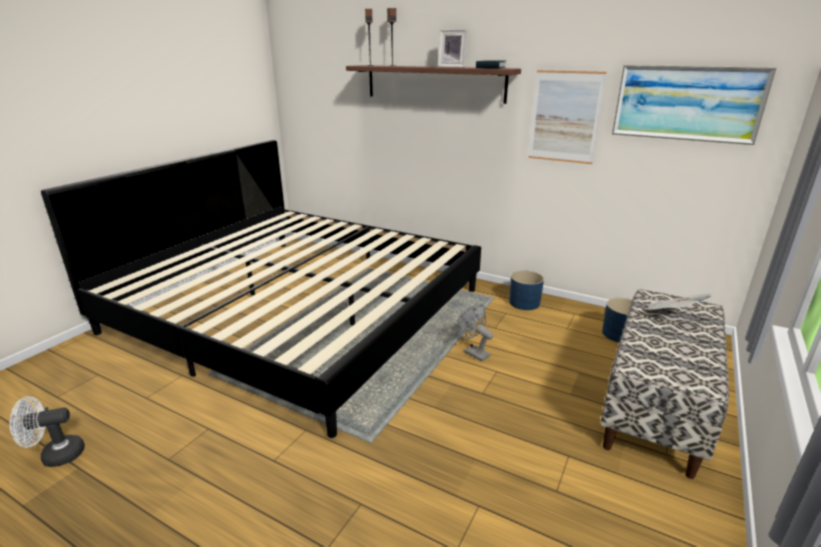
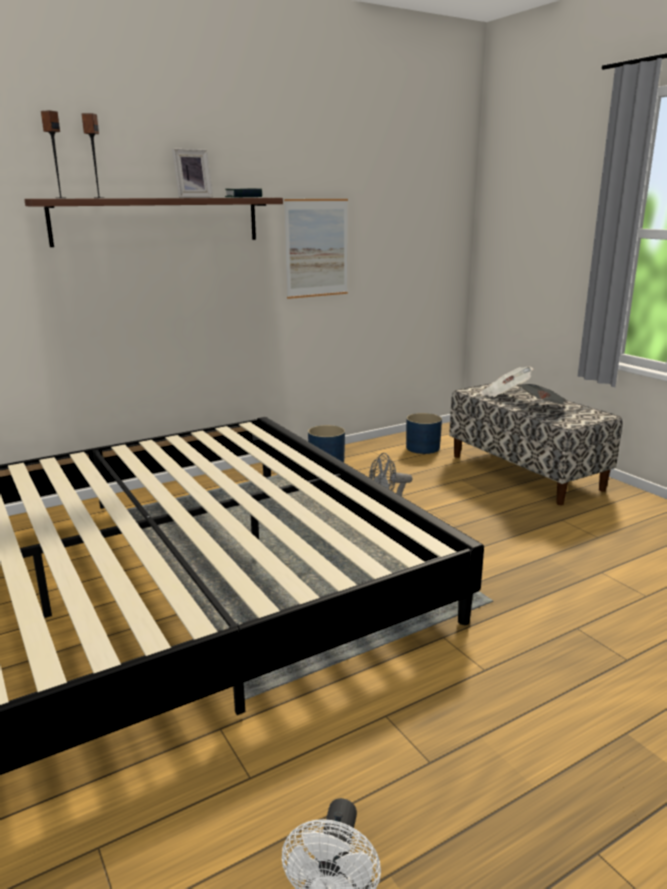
camera: 60 degrees left, 5 degrees down
picture [612,65,777,145] -> none
none -> newspaper [517,384,567,405]

